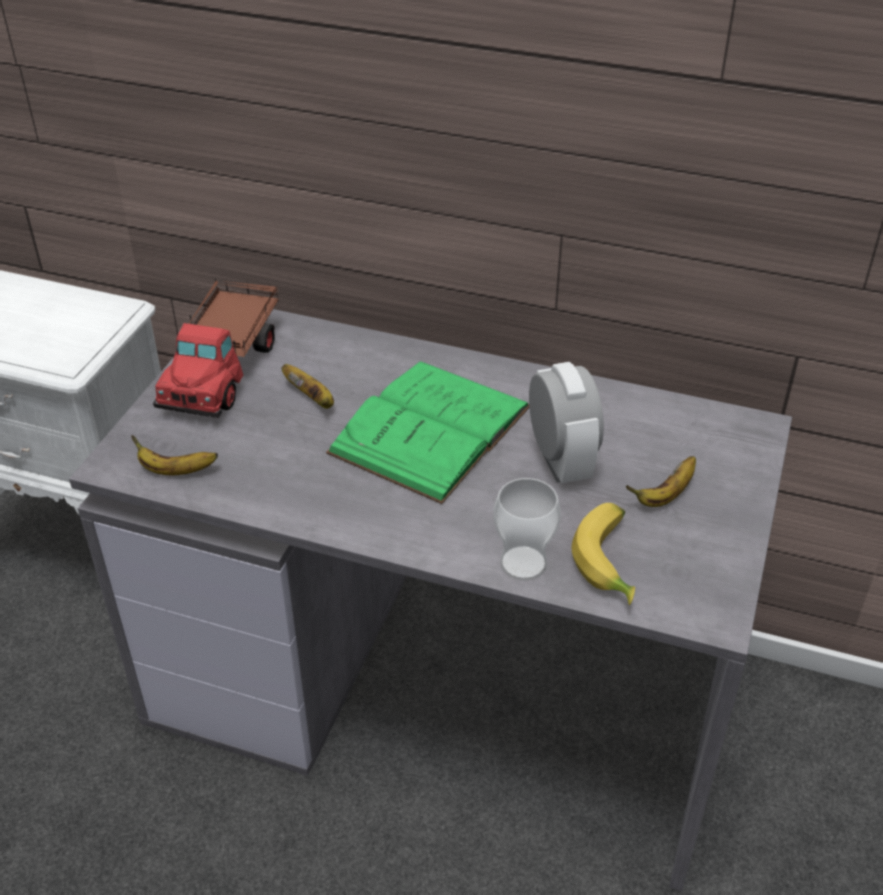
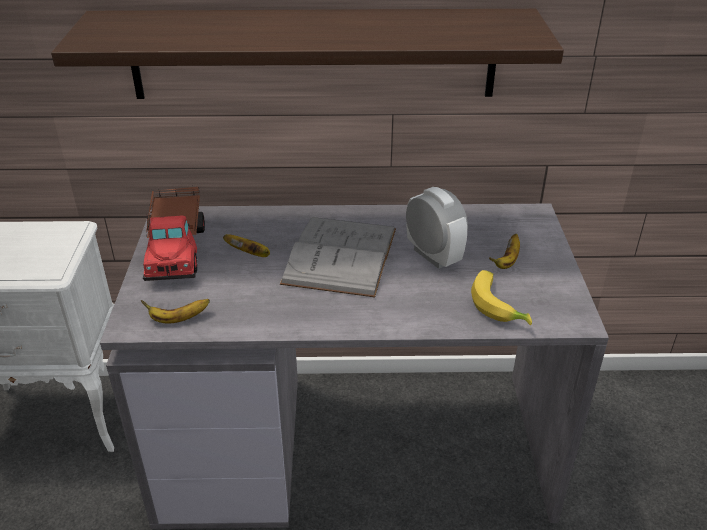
camera: 20 degrees left, 5 degrees down
green book [326,361,529,504] -> grey book [280,217,396,297]
cup [493,478,561,581] -> none
none -> shelf [51,9,564,99]

